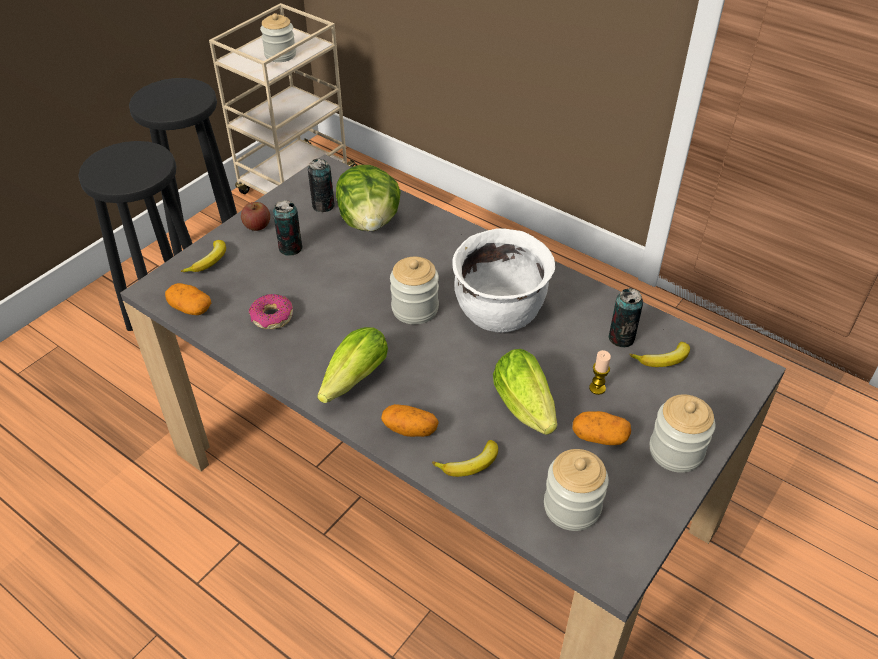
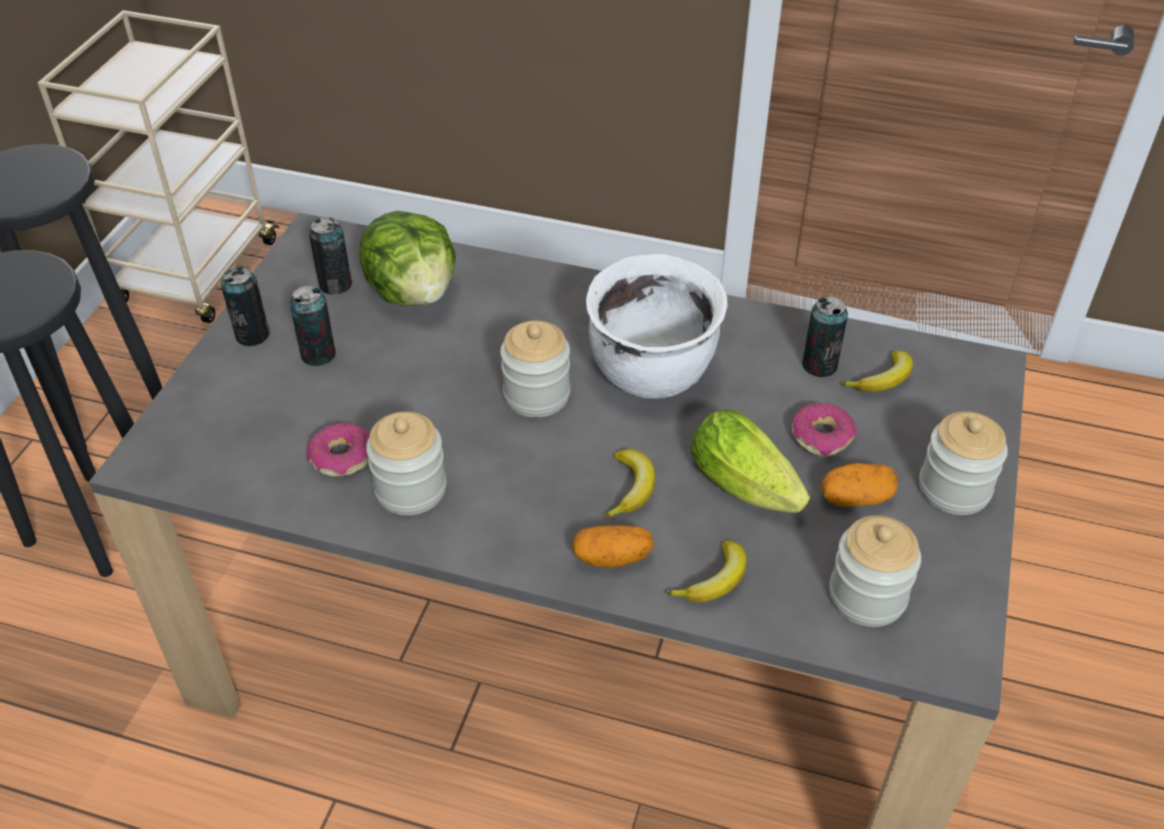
camera: 20 degrees left, 0 degrees up
potato [165,283,211,315] -> none
banana [181,240,226,272] -> banana moved to [603,449,656,518]
apple [241,202,270,231] -> can [221,266,270,346]
jar [260,13,296,62] -> jar moved to [366,412,446,515]
lettuce [317,327,388,403] -> none
candle [589,350,611,395] -> donut [792,403,857,456]

